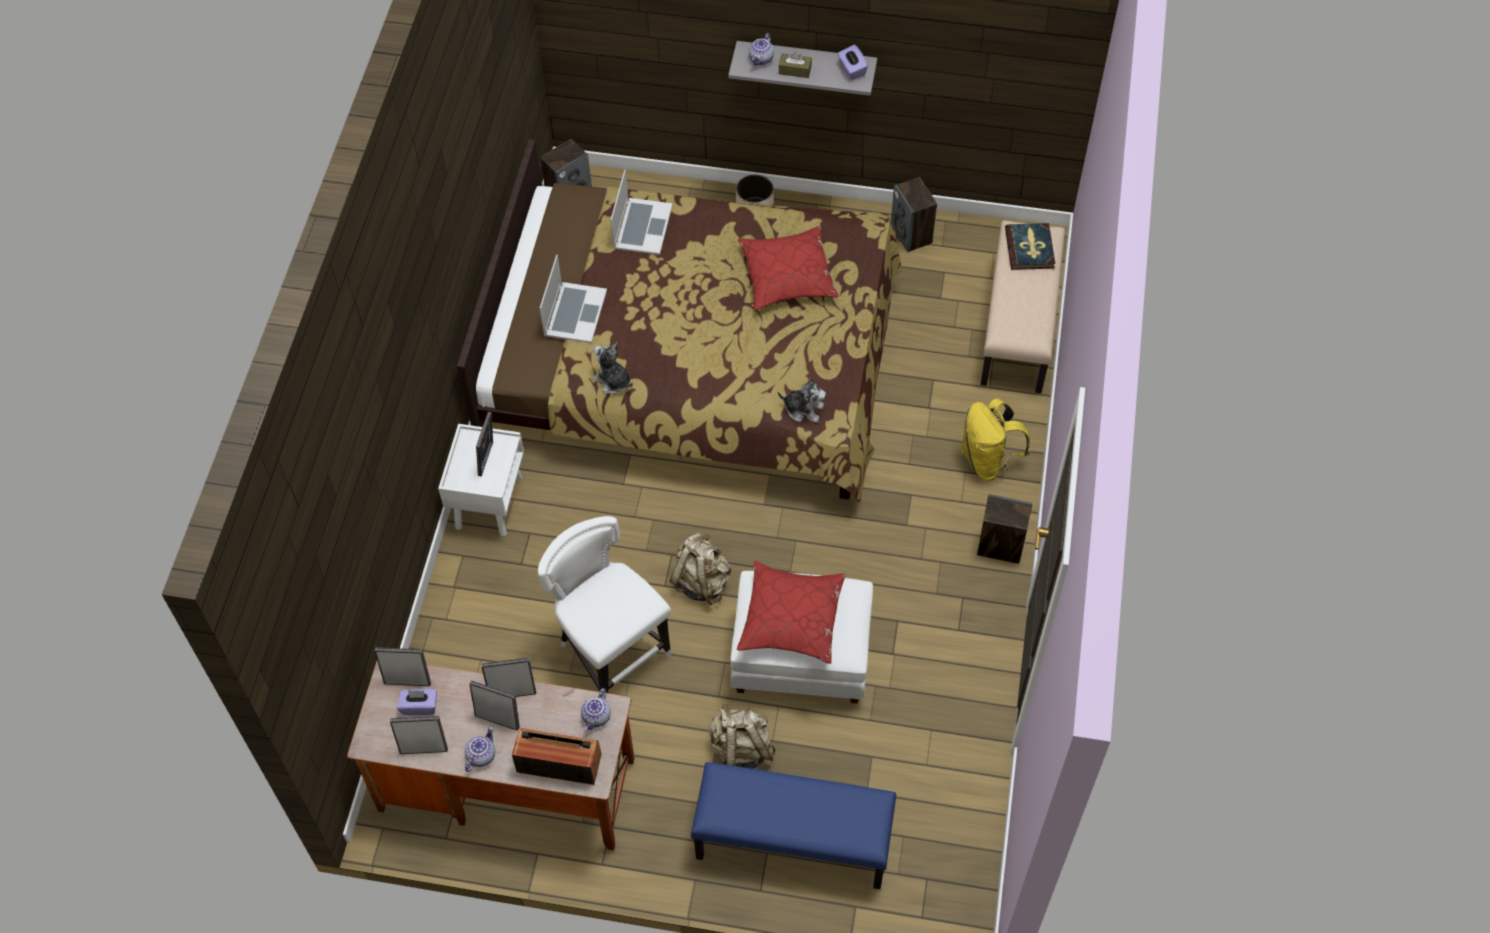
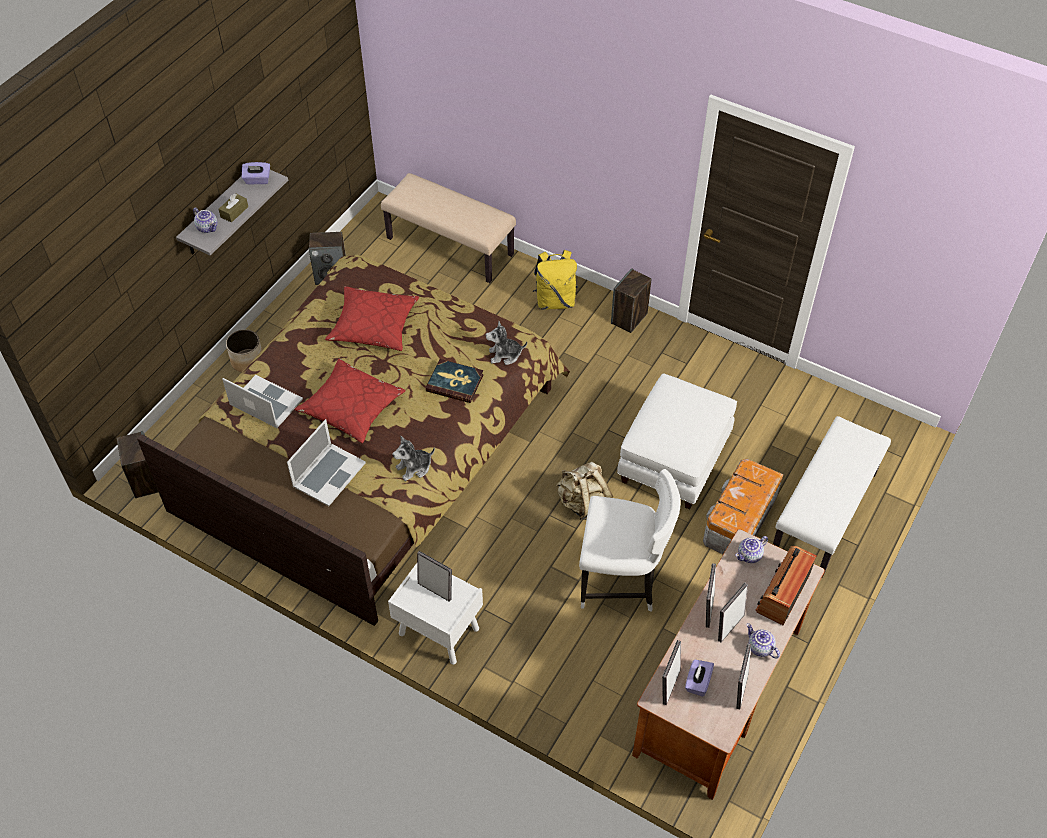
camera: 70 degrees left, 5 degrees down
white chair [538,516,671,693] -> white chair turned 150 degrees counterclockwise [579,469,681,612]
laptop [540,255,607,343] -> laptop turned 90 degrees clockwise [287,419,366,506]
teapot [581,688,611,730] -> teapot turned 105 degrees clockwise [735,536,768,563]
blue bench [691,762,896,889] -> white bench [773,416,891,578]
beige backpack [709,705,776,769] -> storage box [703,459,783,554]
red pillow [737,561,846,664] -> red pillow moved to [295,359,405,443]
plush toy [778,378,826,423] -> plush toy turned 135 degrees counterclockwise [486,321,527,365]
book [1005,223,1055,270] -> book moved to [426,359,484,403]

